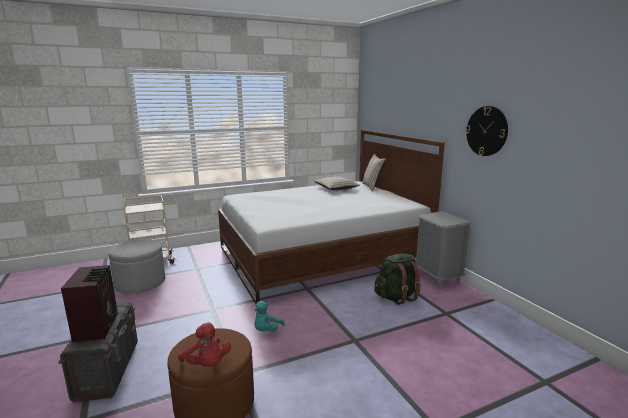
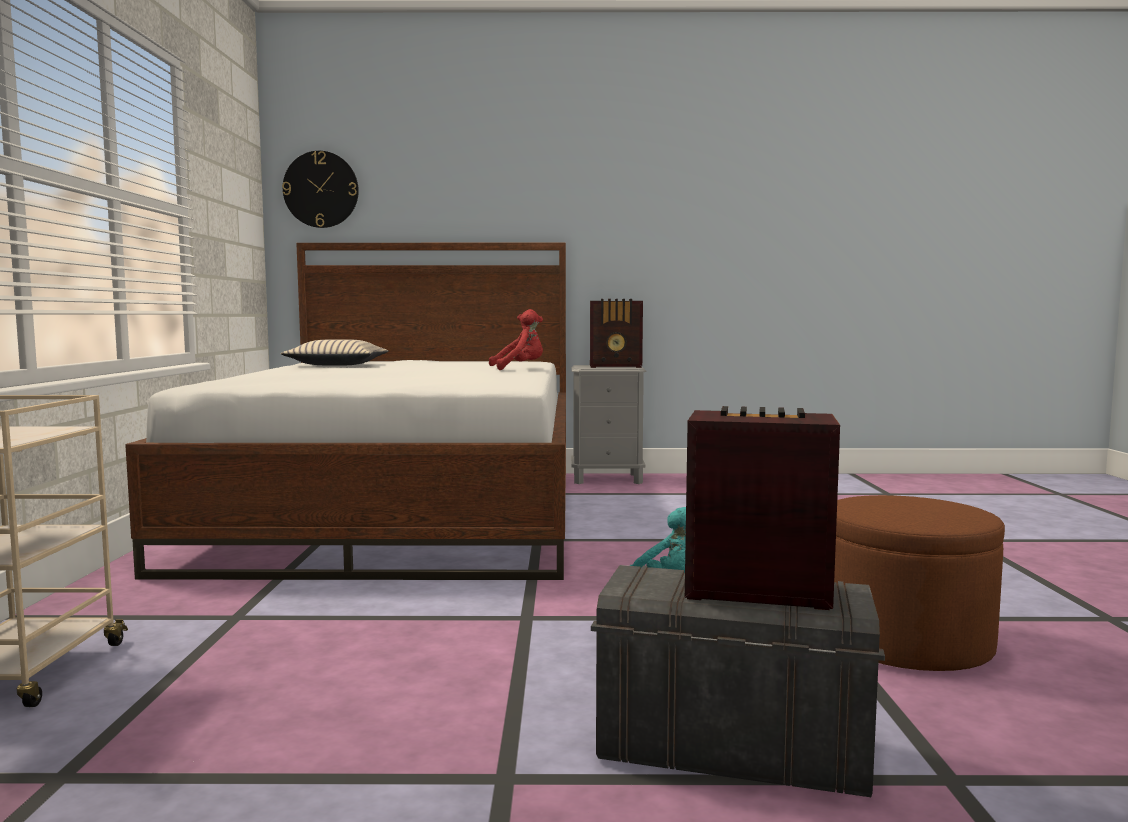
camera: 65 degrees left, 10 degrees down
grey ottoman [108,239,165,293] -> none
red plush toy [178,322,231,367] -> red plush toy moved to [489,309,543,370]
beige pillow [362,154,386,191] -> none
green backpack [374,254,421,305] -> none
wall clock [465,106,508,156] -> wall clock moved to [282,151,359,228]
none -> radio [590,299,643,368]

